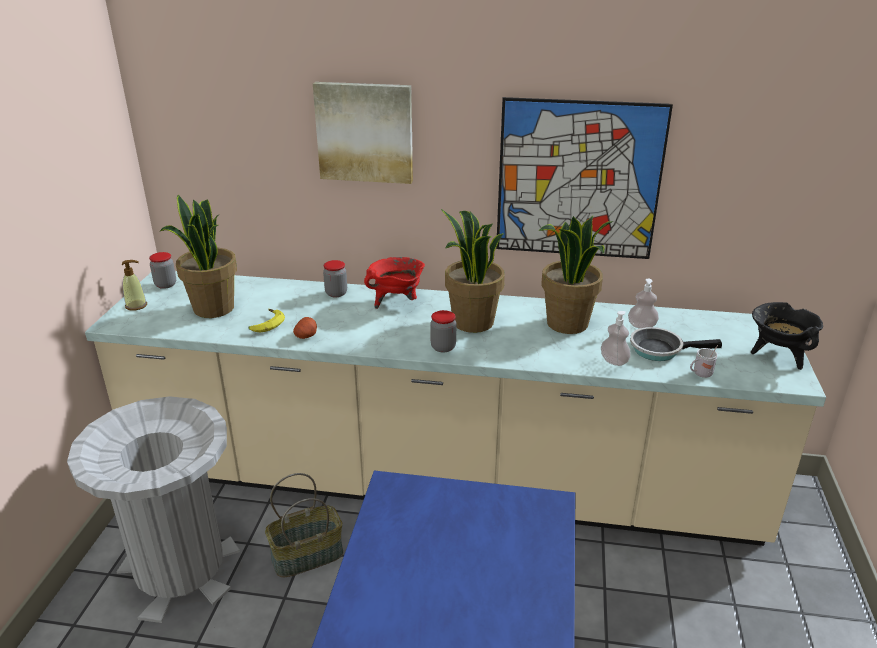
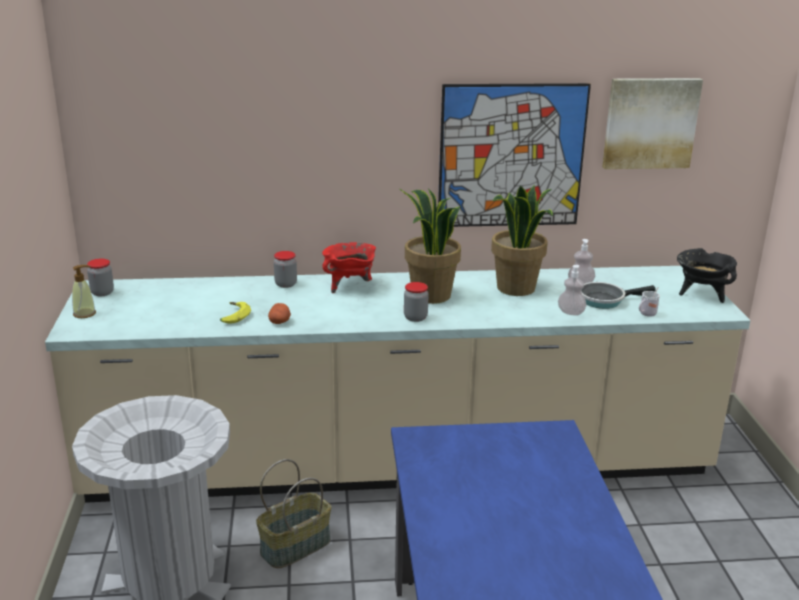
camera: 15 degrees left, 5 degrees down
potted plant [159,195,237,318] -> none
picture [313,82,413,184] -> picture moved to [602,78,703,169]

